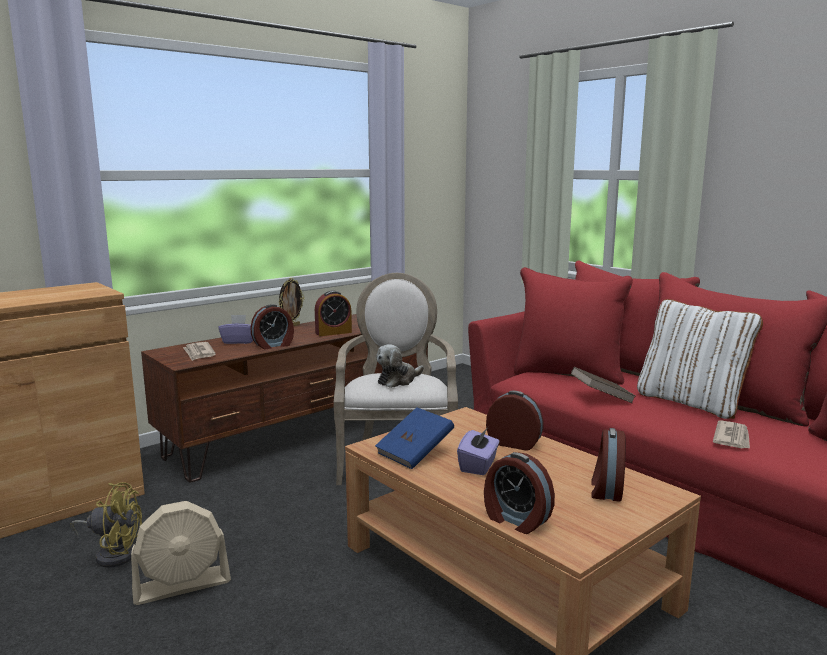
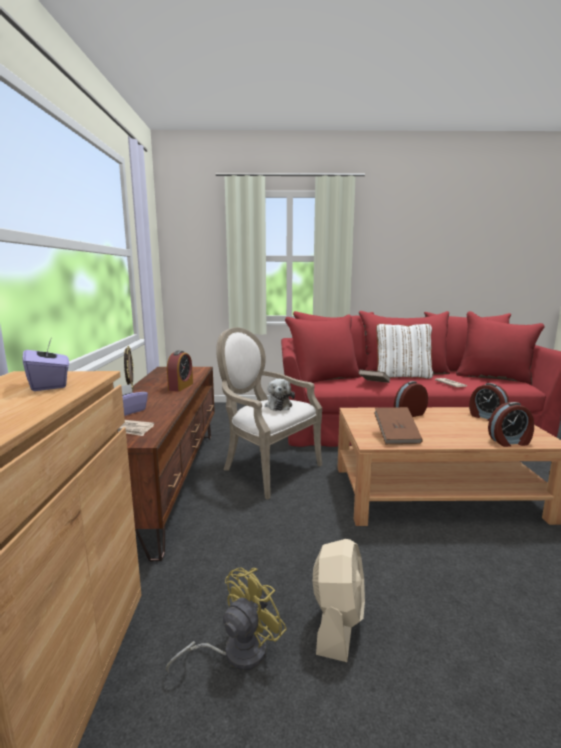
camera: 50 degrees left, 0 degrees up
alarm clock [251,304,294,349] -> none
blue book [375,407,454,469] -> brown book [374,407,423,444]
purple tissue box [457,427,500,475] -> purple tissue box moved to [22,339,69,391]

